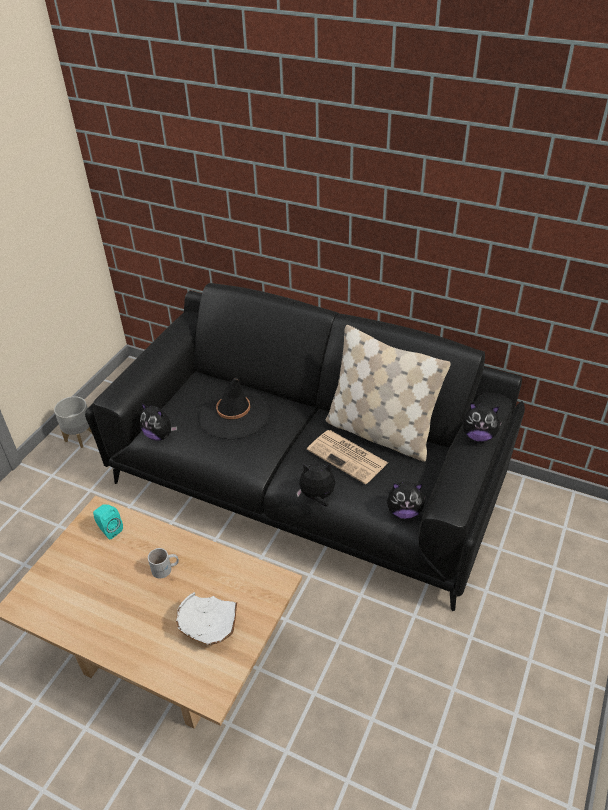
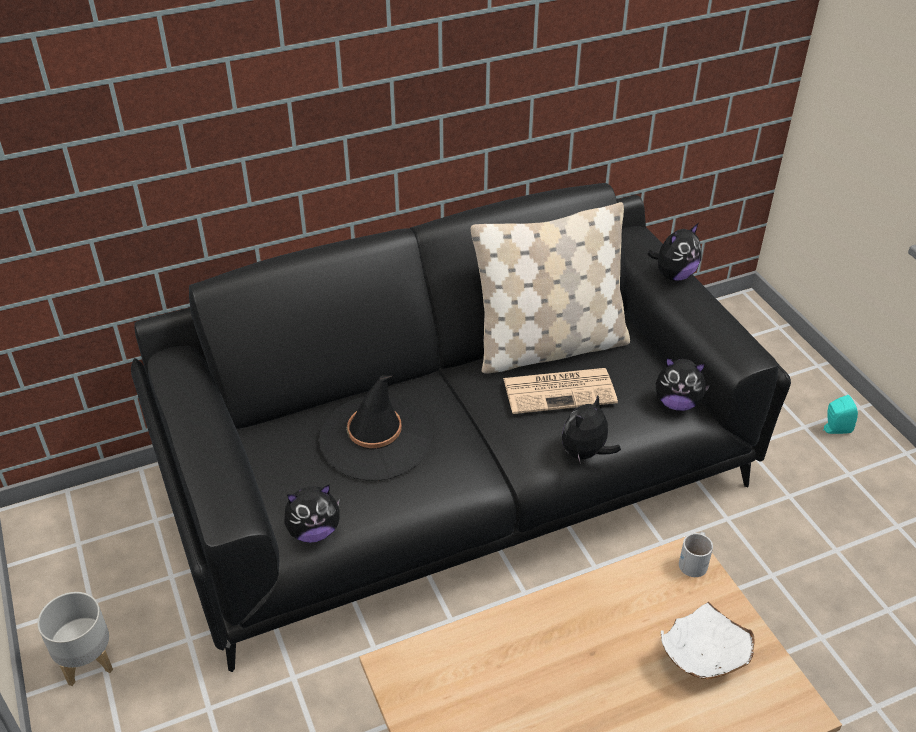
camera: 50 degrees left, 0 degrees up
turquoise speaker [93,504,123,539] -> turquoise speaker moved to [823,395,858,434]
white mug [148,548,179,578] -> white mug moved to [679,532,713,577]
plush toy [387,482,426,519] -> plush toy turned 60 degrees clockwise [656,357,710,411]

